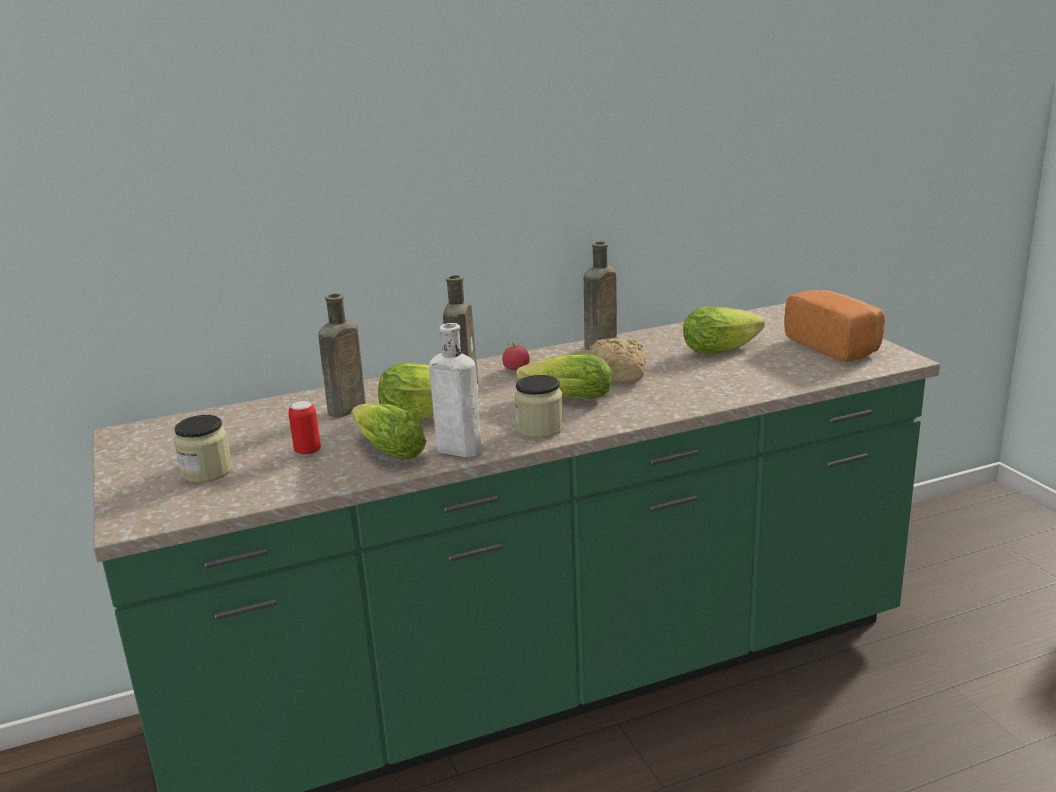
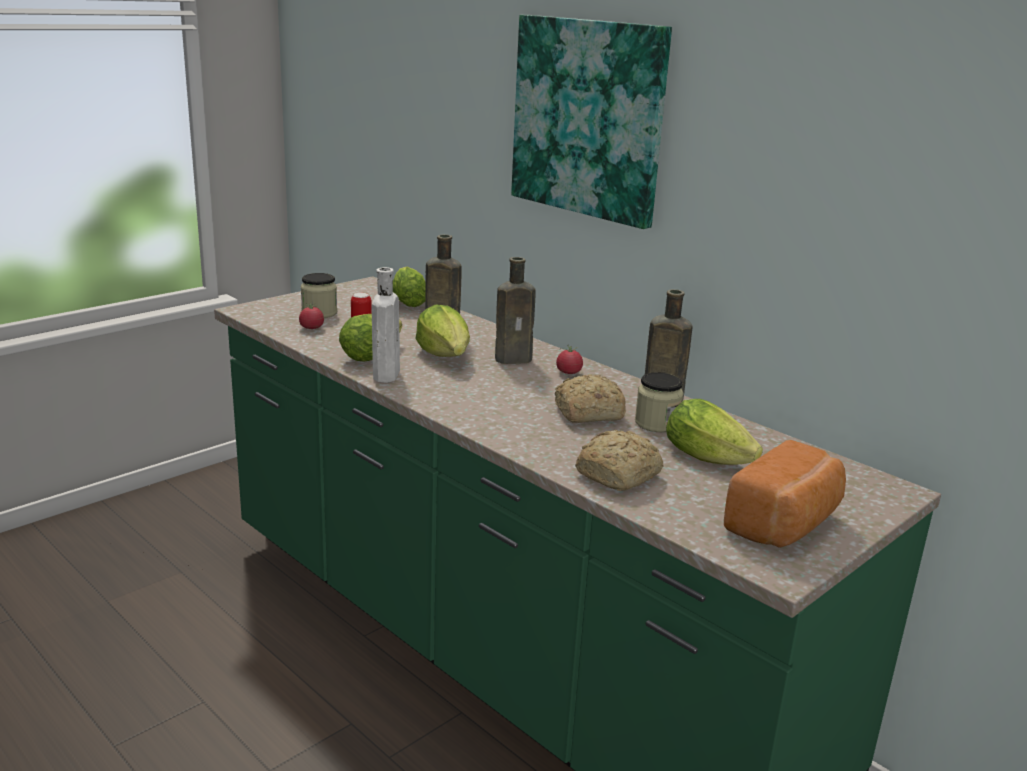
camera: 65 degrees right, 0 degrees up
jar [514,375,563,438] -> jar moved to [635,372,684,432]
lettuce [517,353,612,399] -> lettuce moved to [393,267,426,307]
none -> tomato [299,303,324,329]
none -> picture [511,15,672,229]
none -> bread [575,430,663,491]

